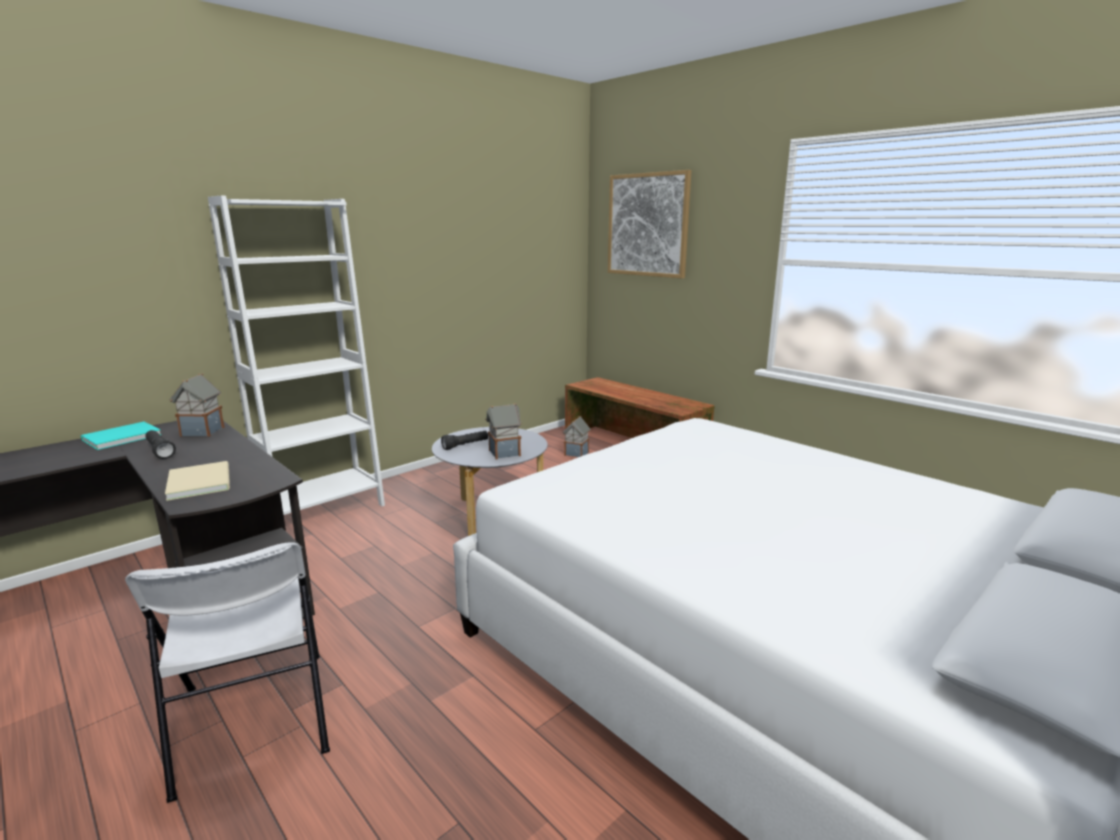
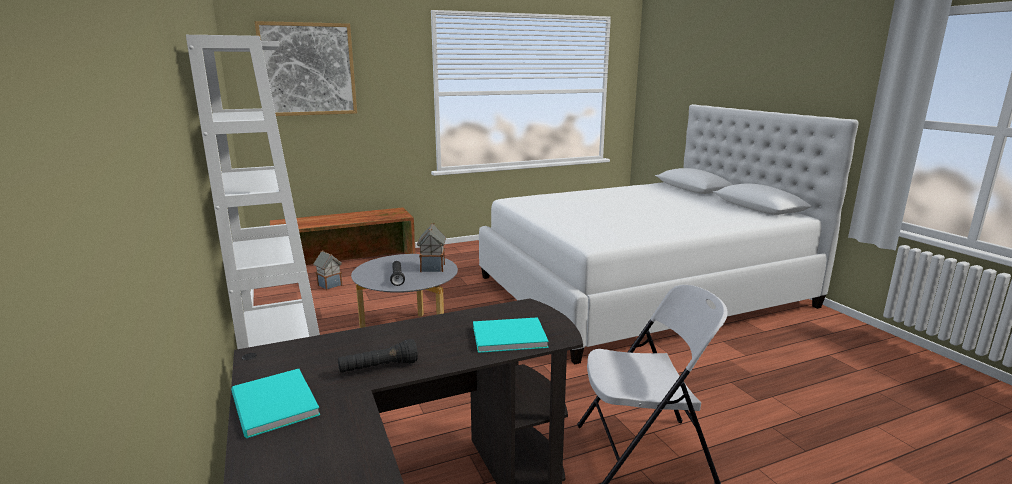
camera: 70 degrees left, 0 degrees up
beige book [165,461,230,501] -> turquoise book [473,317,549,353]
toy house [170,373,224,437] -> none

